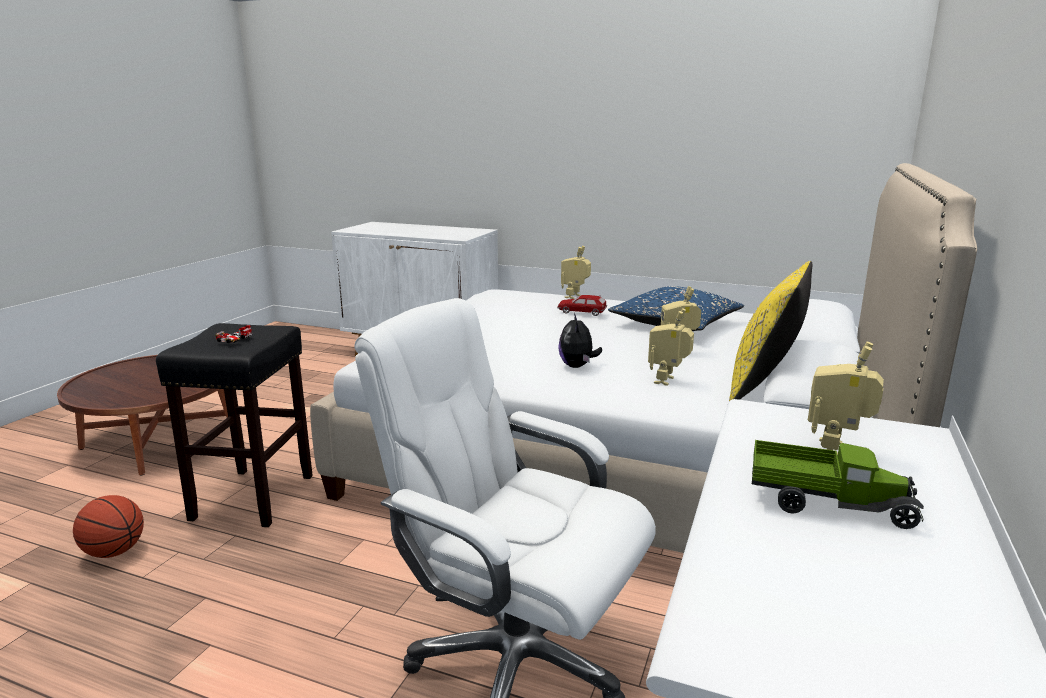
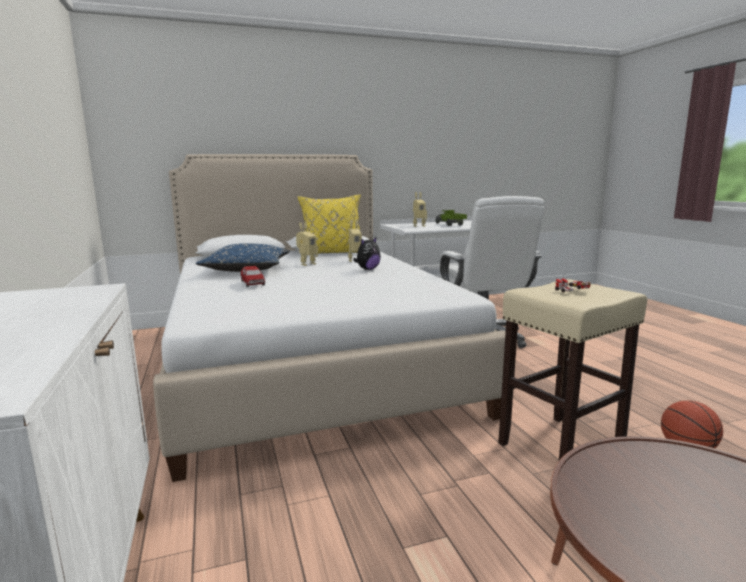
camera: 130 degrees left, 5 degrees down
black stool [156,323,313,527] -> beige stool [498,279,647,460]
toy robot [561,246,591,299] -> none

